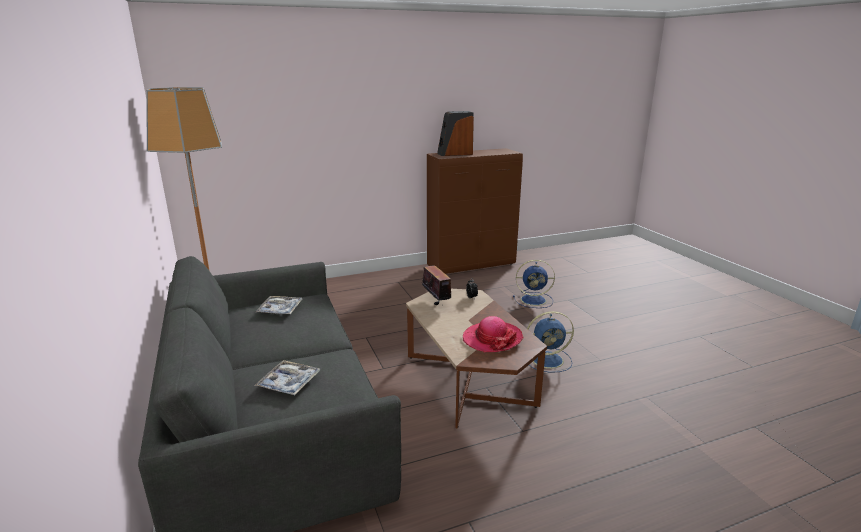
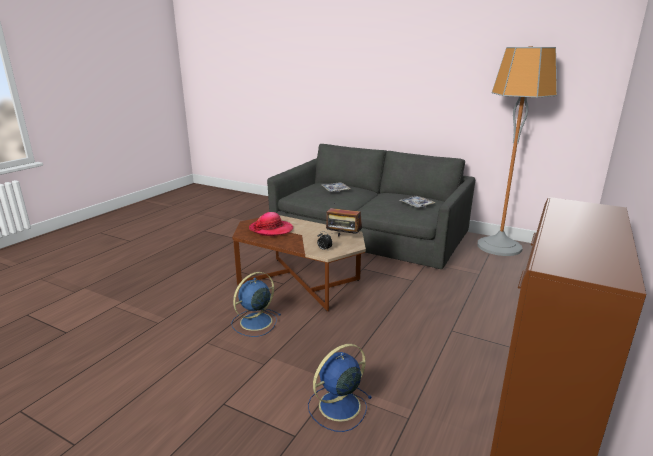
camera: 140 degrees right, 0 degrees up
speaker [437,111,474,156] -> none

